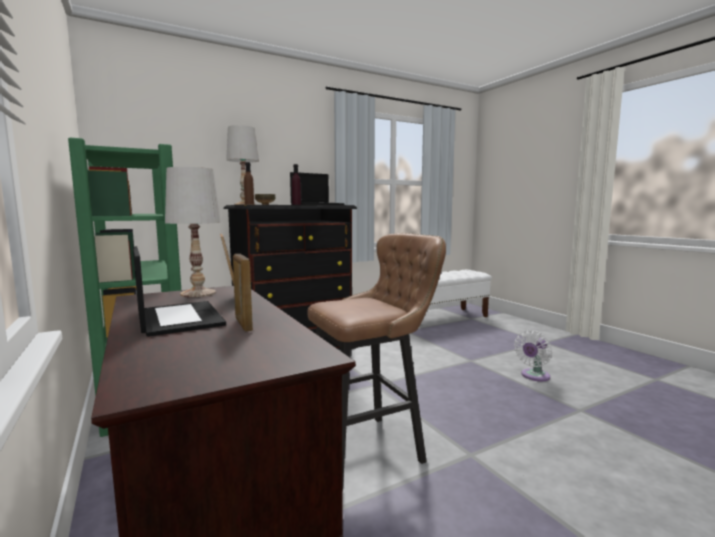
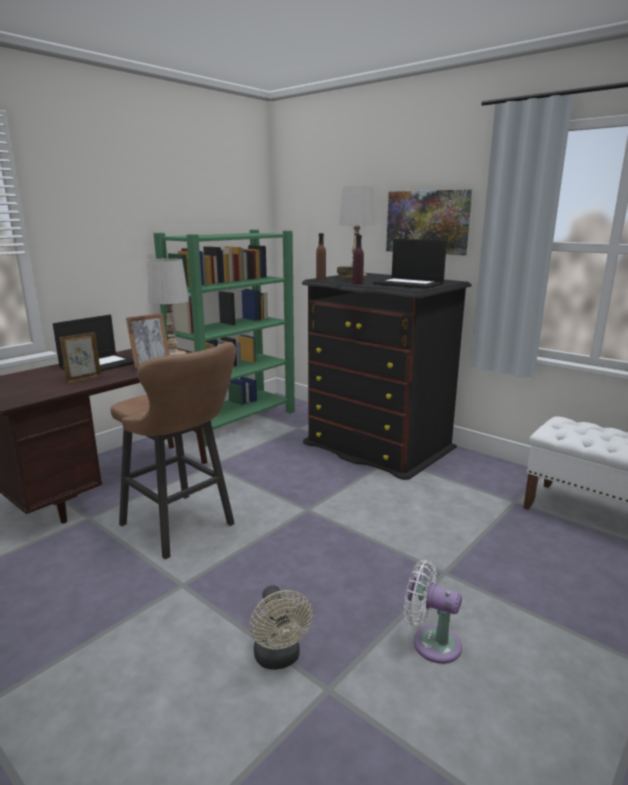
camera: 70 degrees right, 10 degrees up
none -> beige fan [250,585,313,670]
none -> picture [386,189,472,255]

